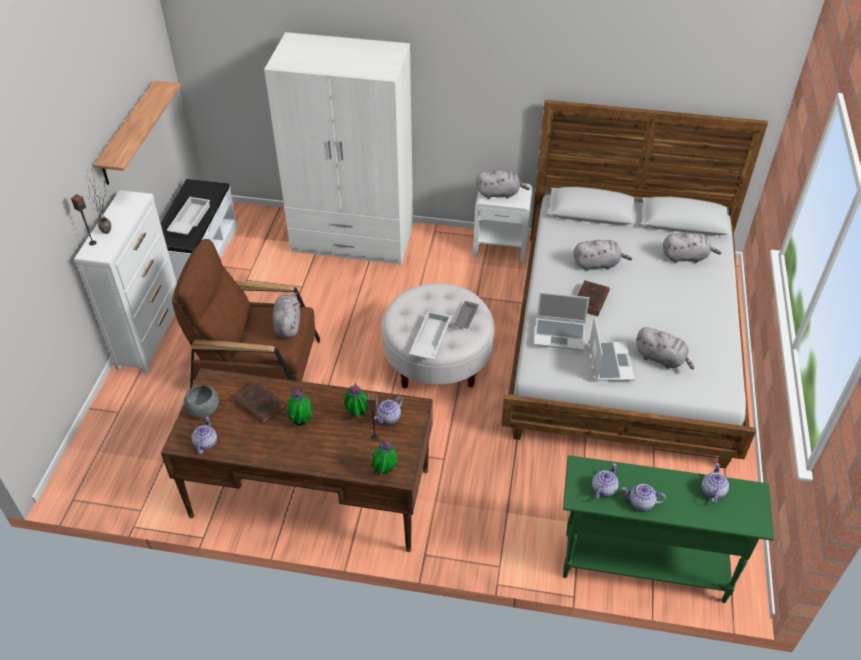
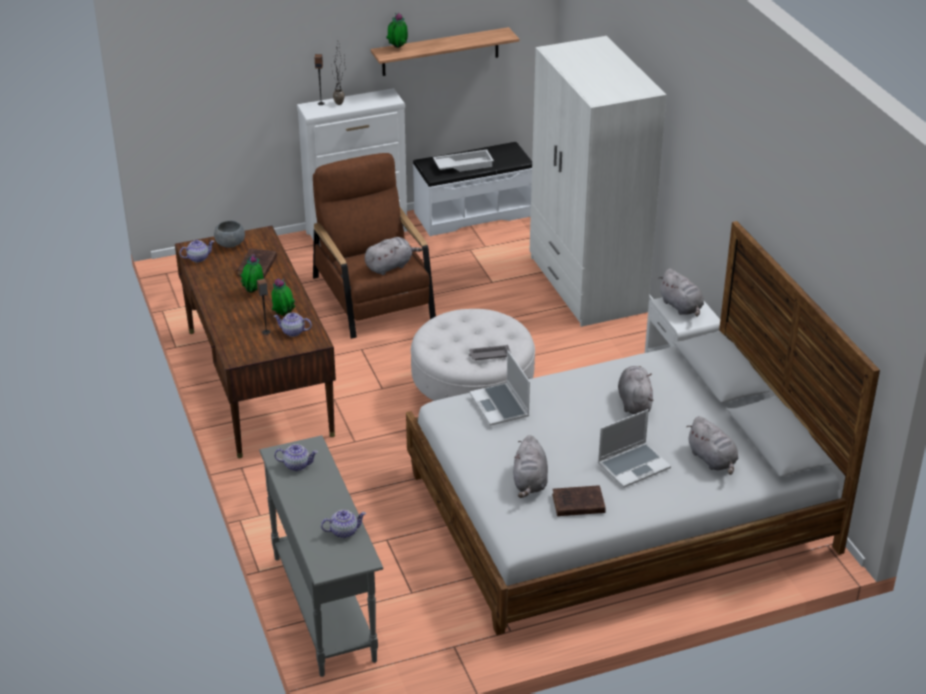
camera: 60 degrees right, 10 degrees down
potted plant [371,441,398,475] -> potted plant moved to [387,12,408,48]
white tray [409,311,452,360] -> none
green console table [563,455,774,603] -> grey console table [259,435,383,677]
grey plush toy [573,240,632,271] -> grey plush toy turned 150 degrees counterclockwise [618,366,654,414]
brown book [577,280,610,316] -> brown book moved to [552,485,606,516]
laptop [589,317,635,381] -> laptop moved to [598,409,671,488]
teapot [622,484,666,511] -> none

